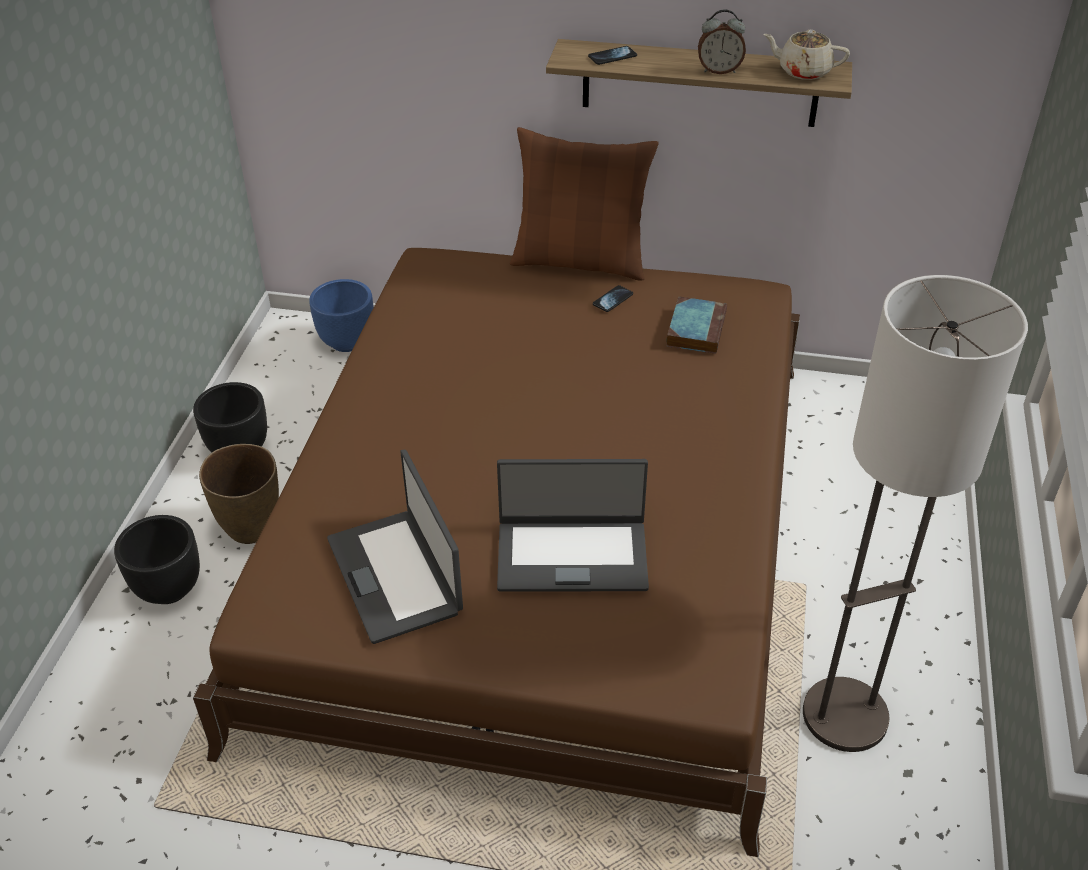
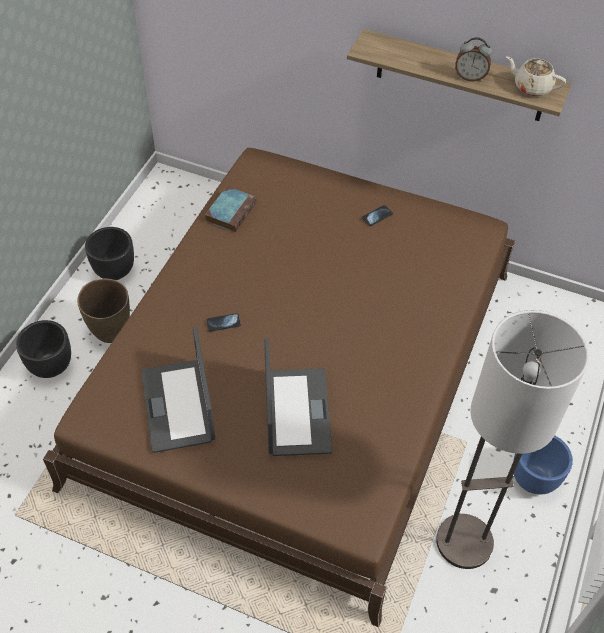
camera: 10 degrees right, 10 degrees up
blue planter [309,279,373,352] -> blue planter moved to [513,436,573,495]
laptop [497,459,649,592] -> laptop turned 105 degrees counterclockwise [264,338,332,456]
brown pillow [510,127,659,281] -> none
phone [588,46,637,65] -> phone moved to [207,313,241,332]
book [666,296,727,354] -> book moved to [205,186,257,232]

